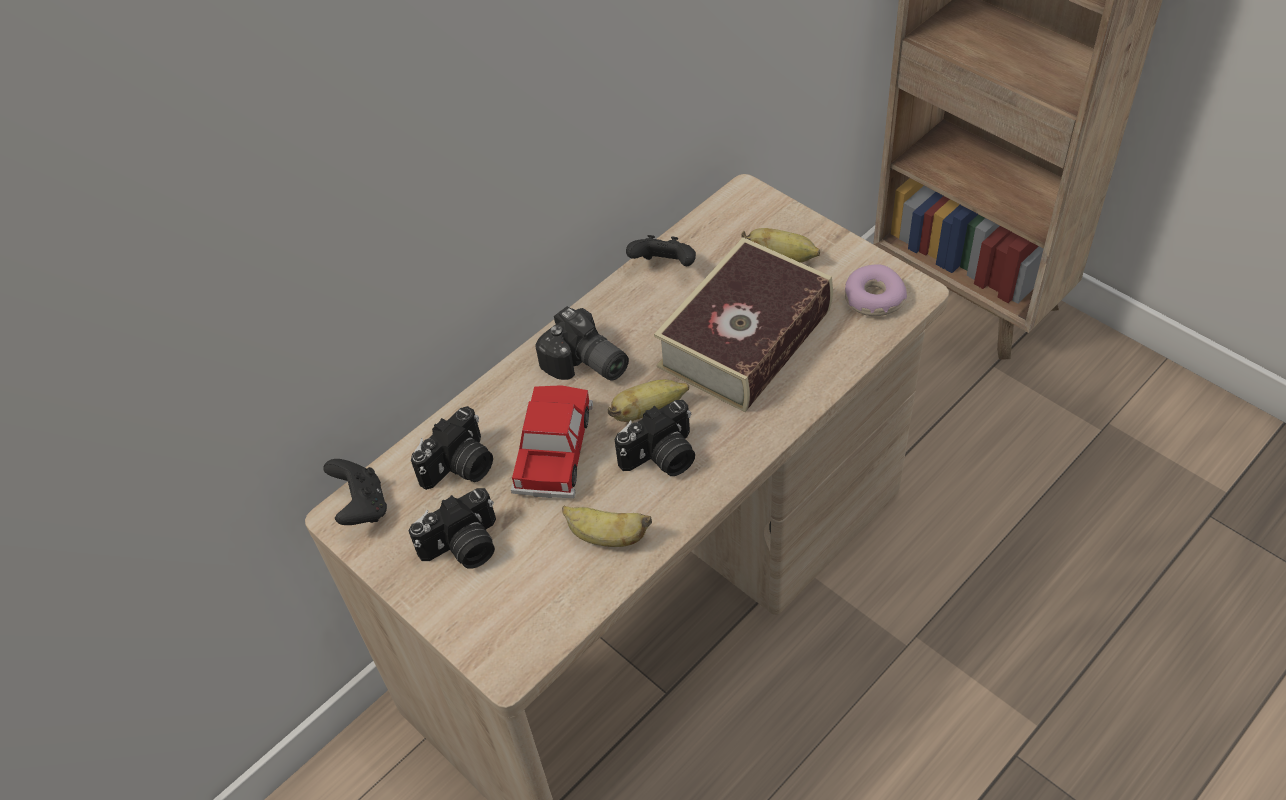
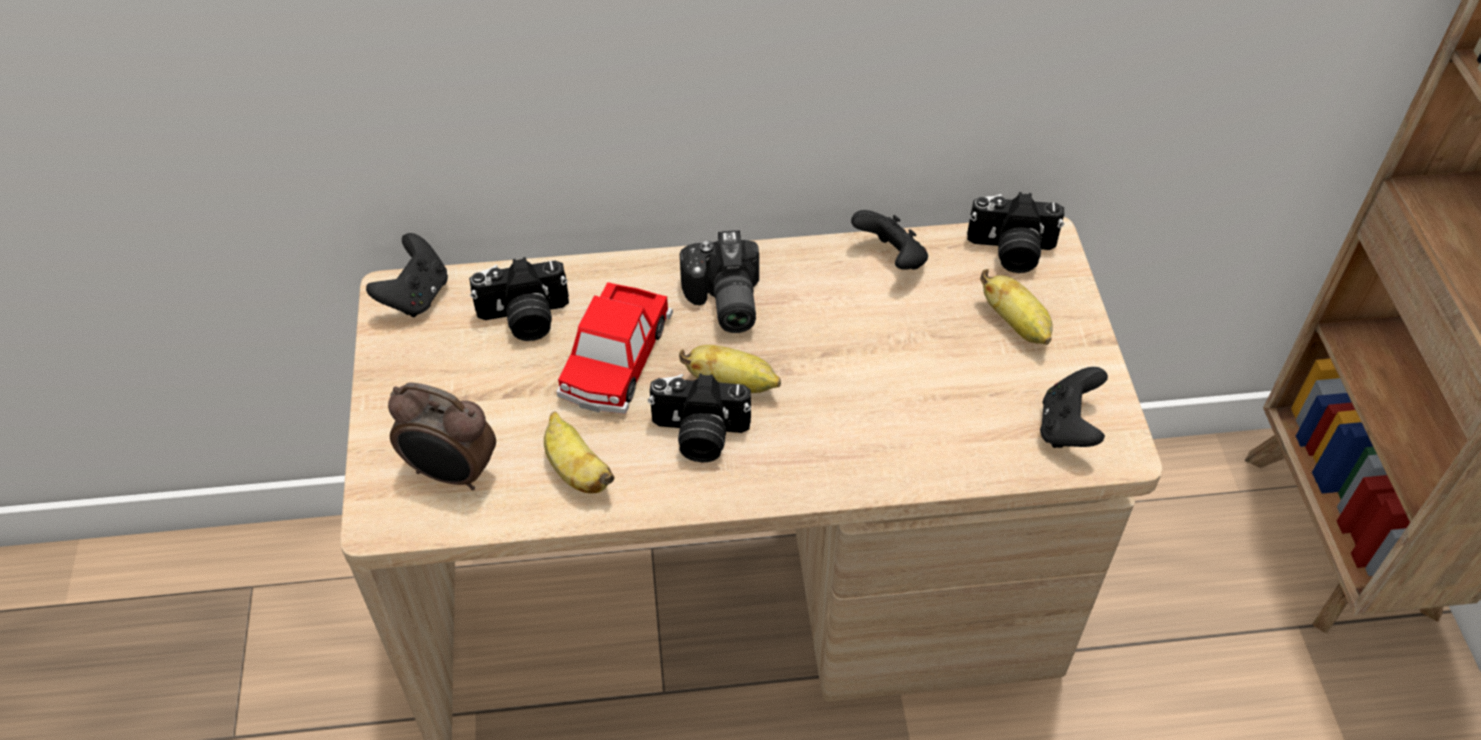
camera: 35 degrees right, 0 degrees up
camera [408,488,496,569] -> camera moved to [967,192,1064,273]
toy car [511,385,593,498] -> toy car turned 150 degrees clockwise [557,282,673,414]
book [654,237,833,412] -> none
donut [845,264,907,316] -> black game controller [1040,367,1108,448]
none -> alarm clock [388,382,496,490]

